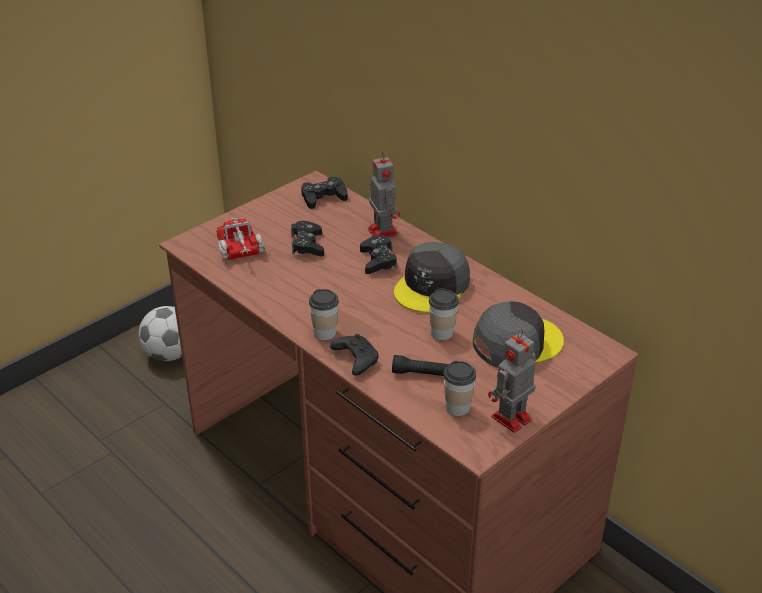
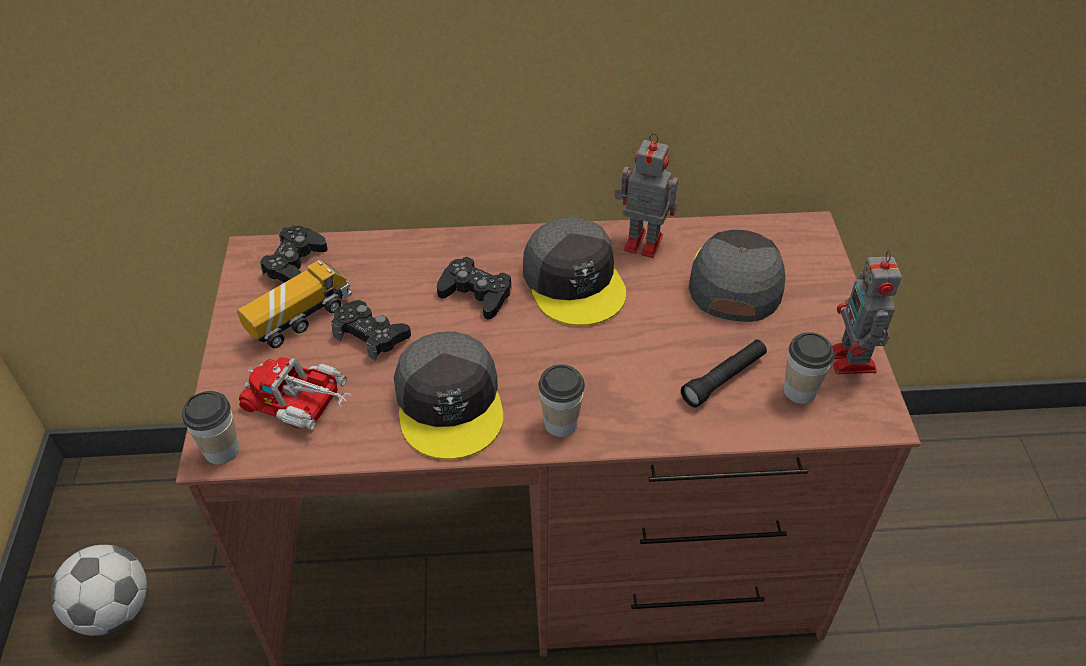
camera: 50 degrees left, 10 degrees up
black game controller [330,334,379,376] -> none
toy robot [368,152,400,237] -> toy robot moved to [614,133,678,258]
cup [429,288,459,340] -> cup moved to [182,391,239,465]
none -> toy truck [237,260,352,348]
none -> grey cap [394,332,503,460]

